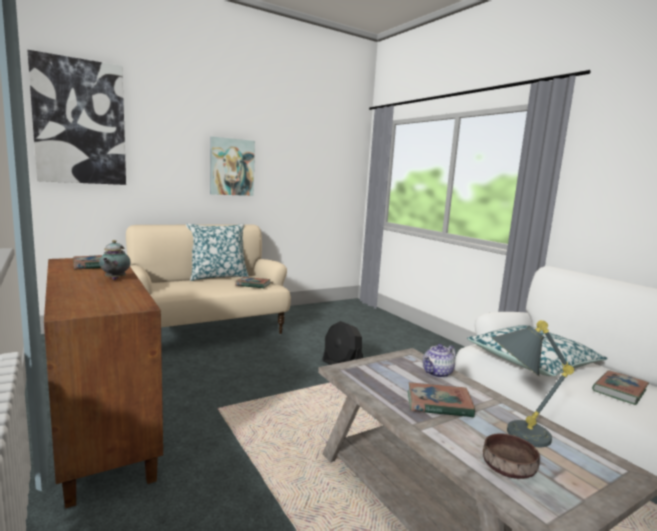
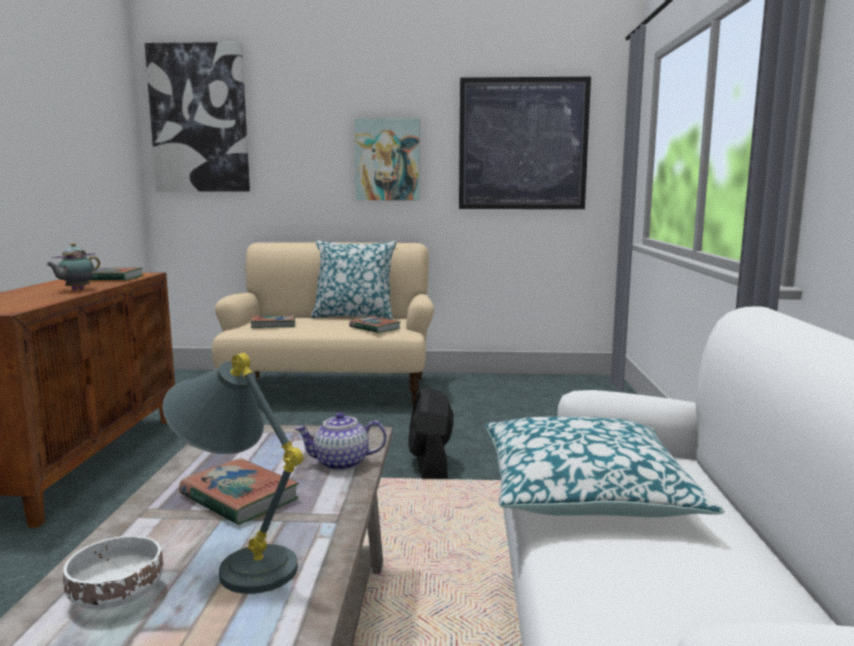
camera: 35 degrees right, 0 degrees up
brown bowl [483,433,540,479] -> white bowl [63,536,163,610]
book [592,370,649,405] -> book moved to [250,315,295,328]
none -> picture [459,77,591,209]

